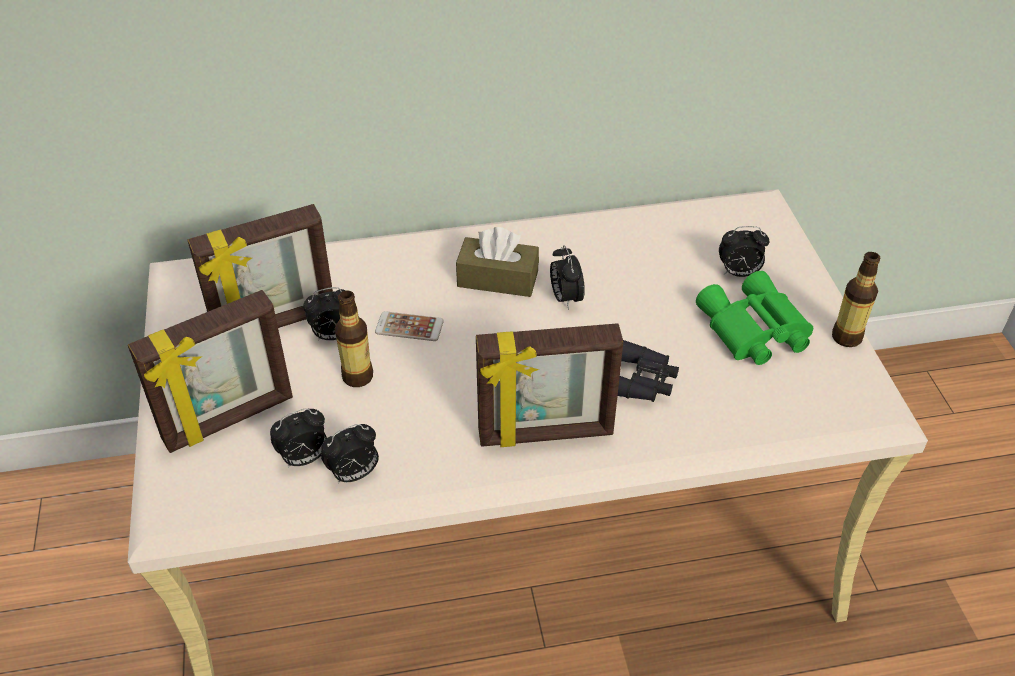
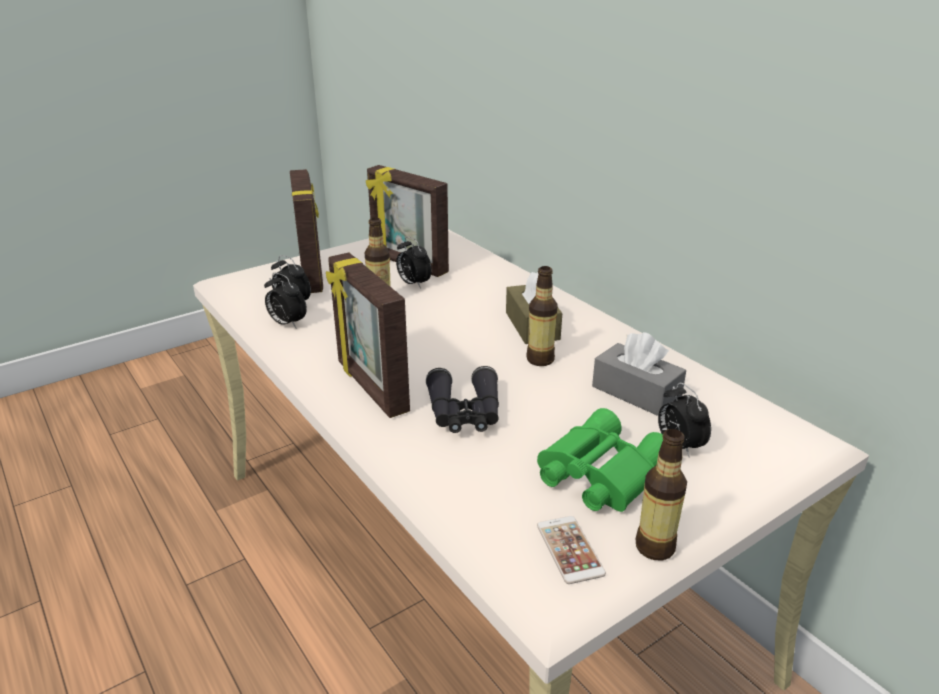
camera: 65 degrees right, 15 degrees down
picture frame [128,290,293,453] -> picture frame turned 135 degrees counterclockwise [290,169,323,293]
phone [375,311,444,341] -> phone moved to [537,516,606,584]
alarm clock [550,245,585,310] -> bottle [526,266,558,366]
none -> grey tissue box [592,332,686,416]

